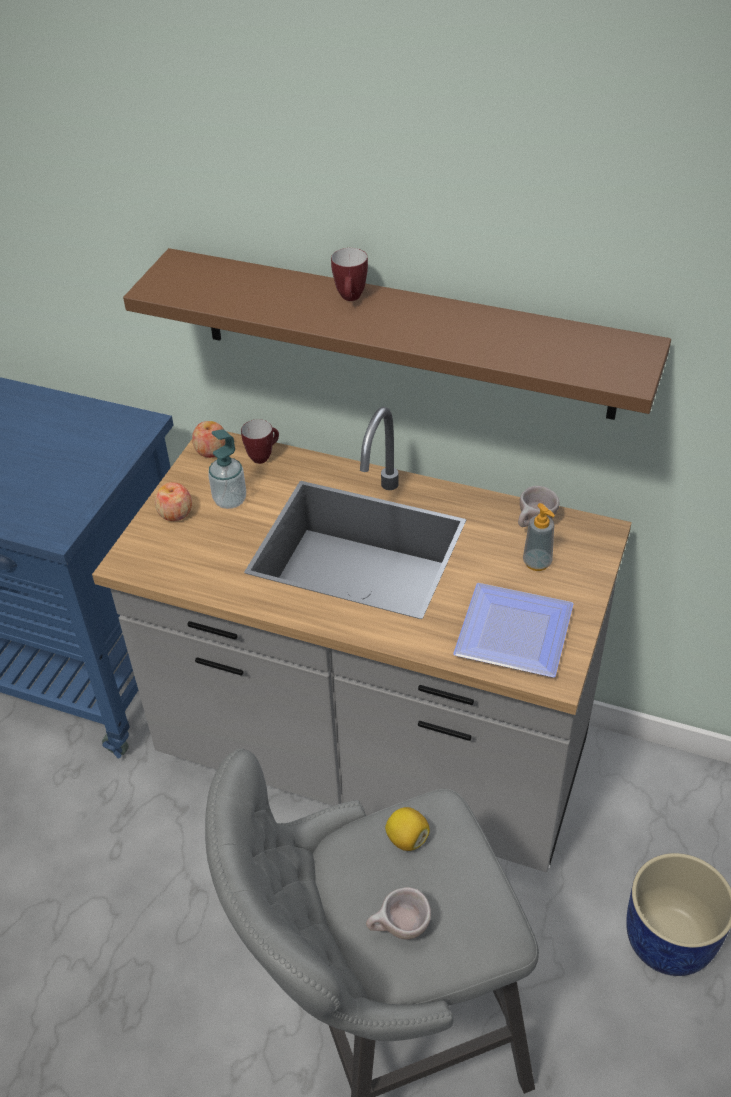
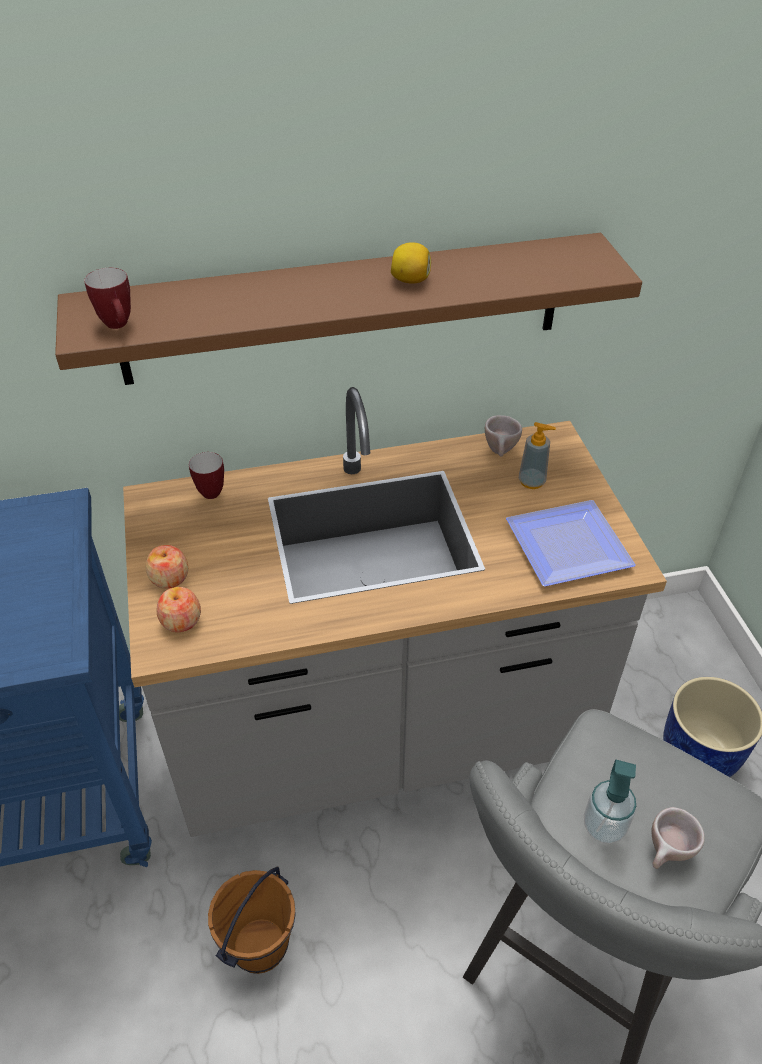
camera: 35 degrees left, 0 degrees up
apple [192,421,226,458] -> apple moved to [156,587,201,632]
soap dispenser [208,429,246,509] -> soap dispenser moved to [584,759,637,844]
mug [331,248,368,301] -> mug moved to [84,268,131,329]
lemon [385,807,430,851] -> lemon moved to [391,242,431,284]
none -> brown bucket [208,867,296,974]

